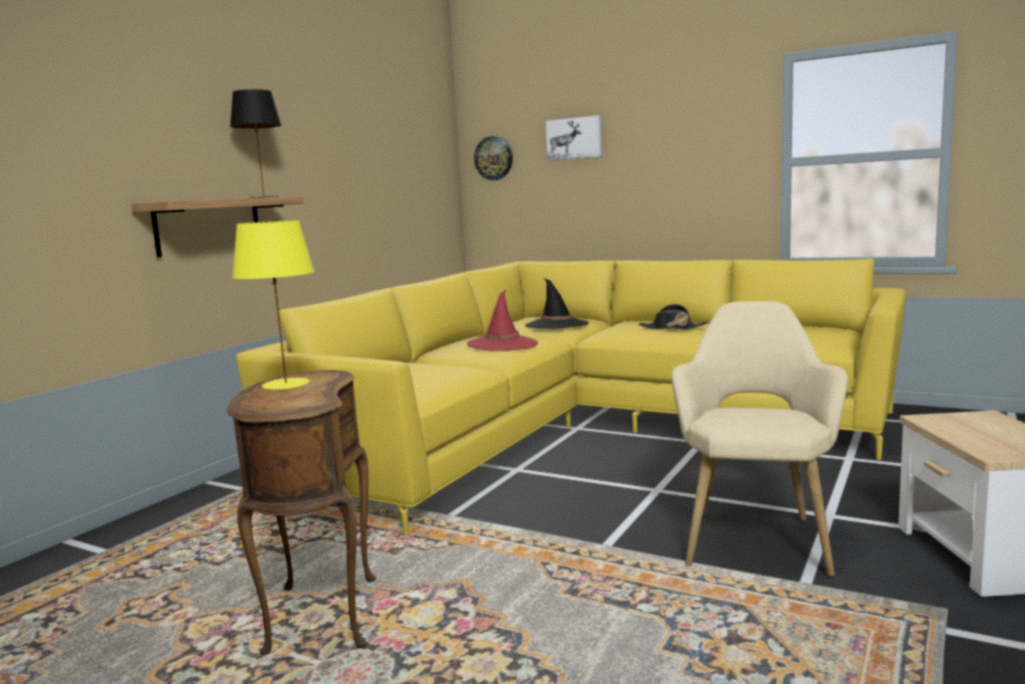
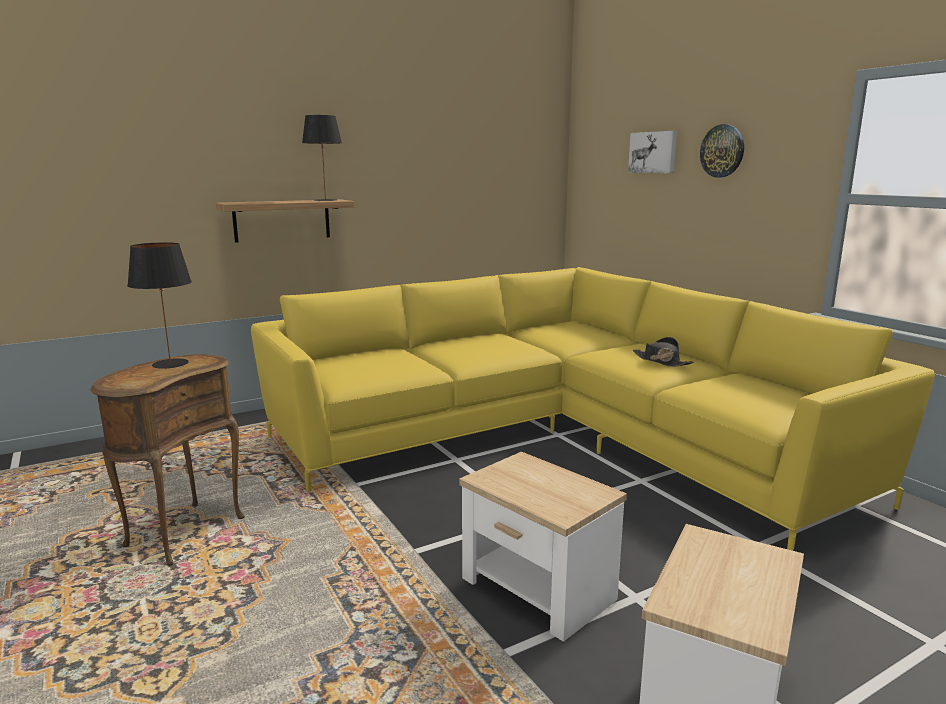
camera: 30 degrees right, 5 degrees up
yellow table lamp [232,220,315,390] -> black table lamp [127,242,192,369]
red hat [467,289,538,351] -> none
wall clock [474,136,513,180] -> wall clock moved to [700,124,744,177]
black hat [525,278,589,328] -> none
beige armchair [671,301,848,577] -> side table [459,452,627,642]

